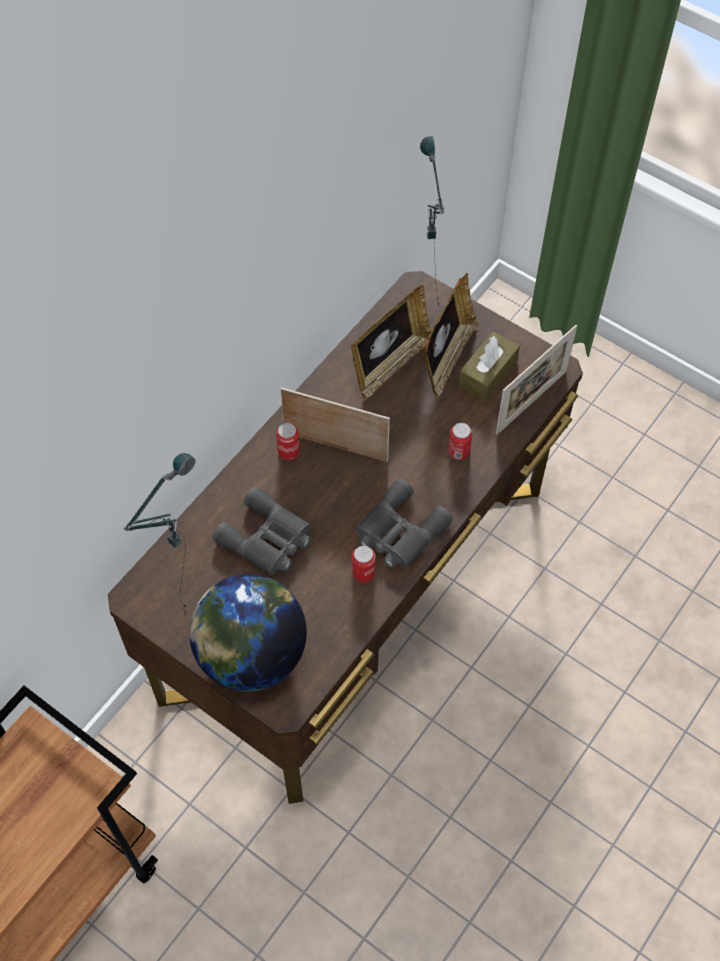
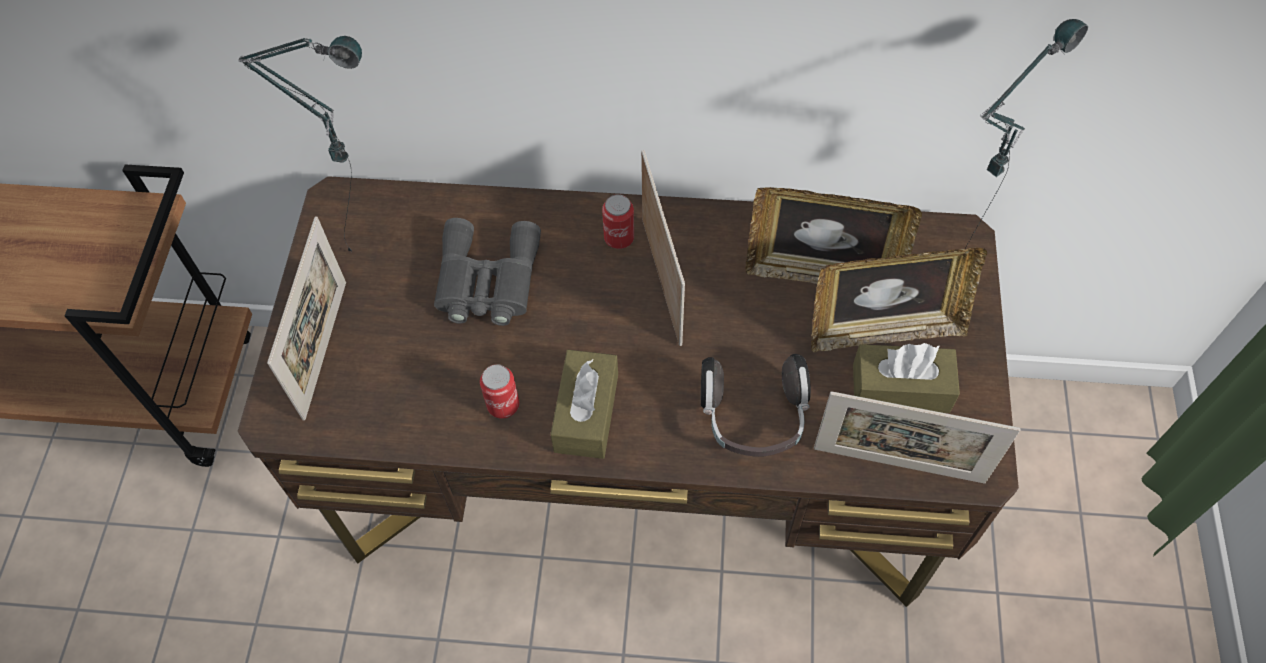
camera: 60 degrees right, 0 degrees up
globe [189,574,307,692] -> picture frame [267,216,346,421]
grey binoculars [355,478,453,568] -> brown tissue box [550,350,618,459]
can [448,423,473,460] -> headphones [701,354,811,457]

